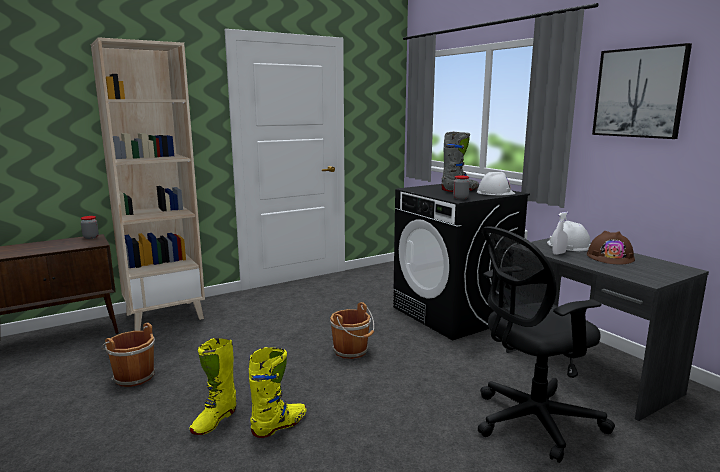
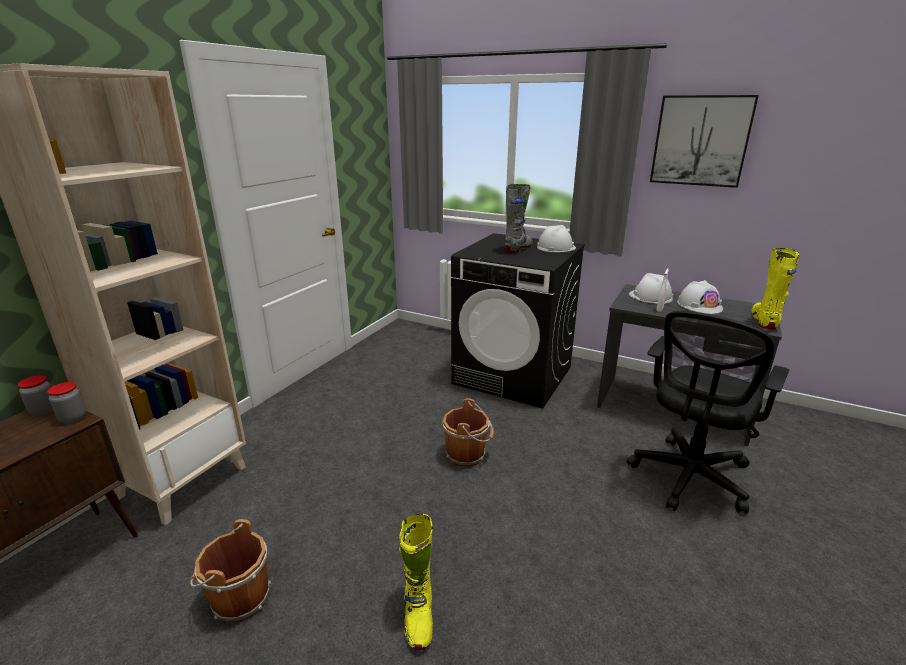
camera: 30 degrees left, 10 degrees up
yellow boot [249,347,306,438] -> yellow boot moved to [752,248,799,330]
jar [453,175,469,200] -> jar moved to [47,382,86,424]
brown hard hat [587,231,635,265] -> white hard hat [677,280,723,314]

